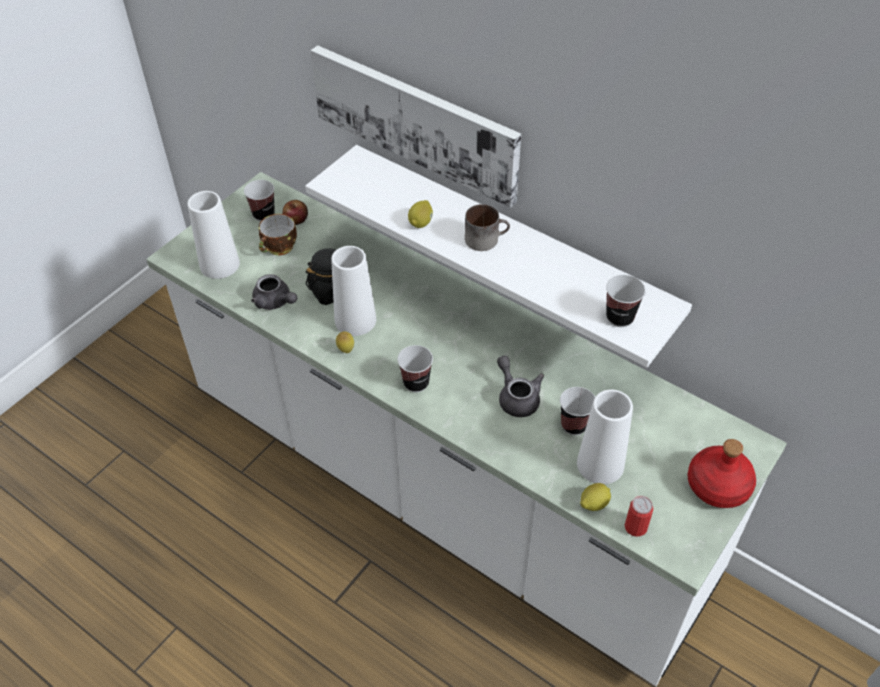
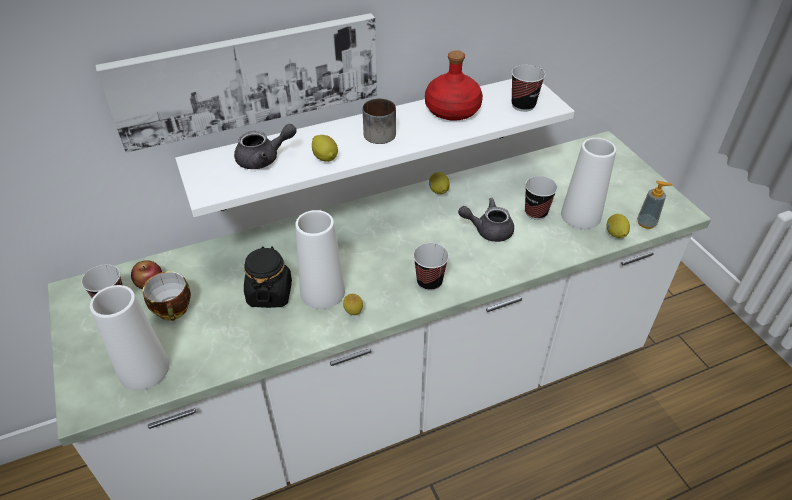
camera: 60 degrees left, 5 degrees down
grey teapot [251,274,297,310] -> grey teapot moved to [234,124,297,169]
can [625,496,653,537] -> soap dispenser [637,181,673,229]
red bottle [688,439,756,508] -> red bottle moved to [425,50,483,121]
none -> lemon [429,172,450,194]

